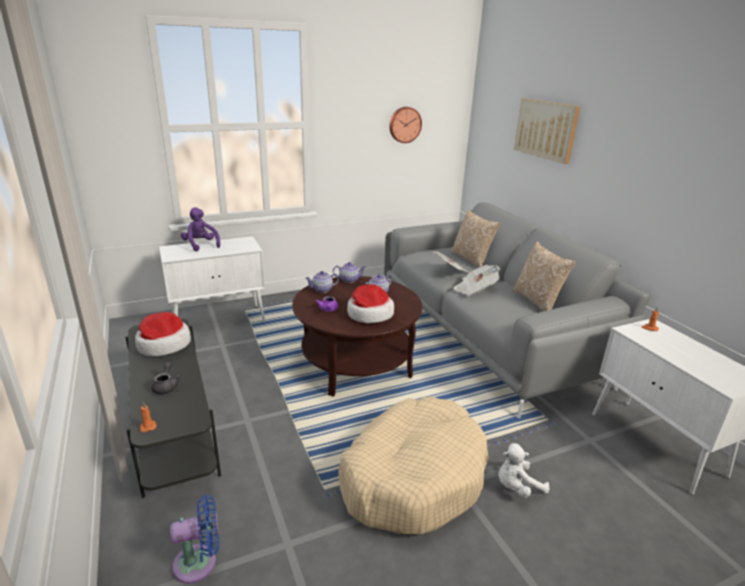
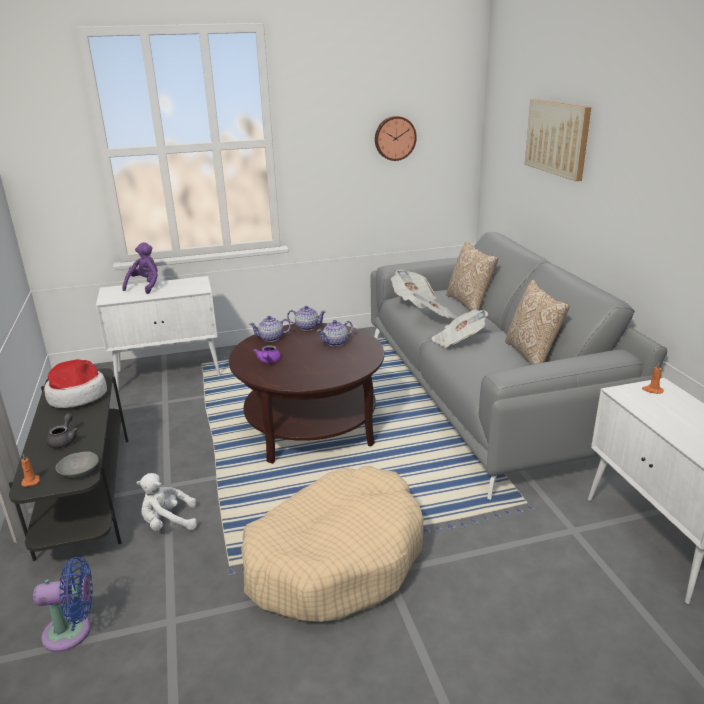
camera: 10 degrees right, 0 degrees up
purple plush toy [181,207,220,252] -> purple plush toy turned 45 degrees clockwise [122,242,158,294]
hat [347,284,394,323] -> none
white plush toy [499,443,549,498] -> white plush toy moved to [137,473,197,531]
none -> grey bowl [56,451,99,477]
none -> newspaper [391,270,436,308]

